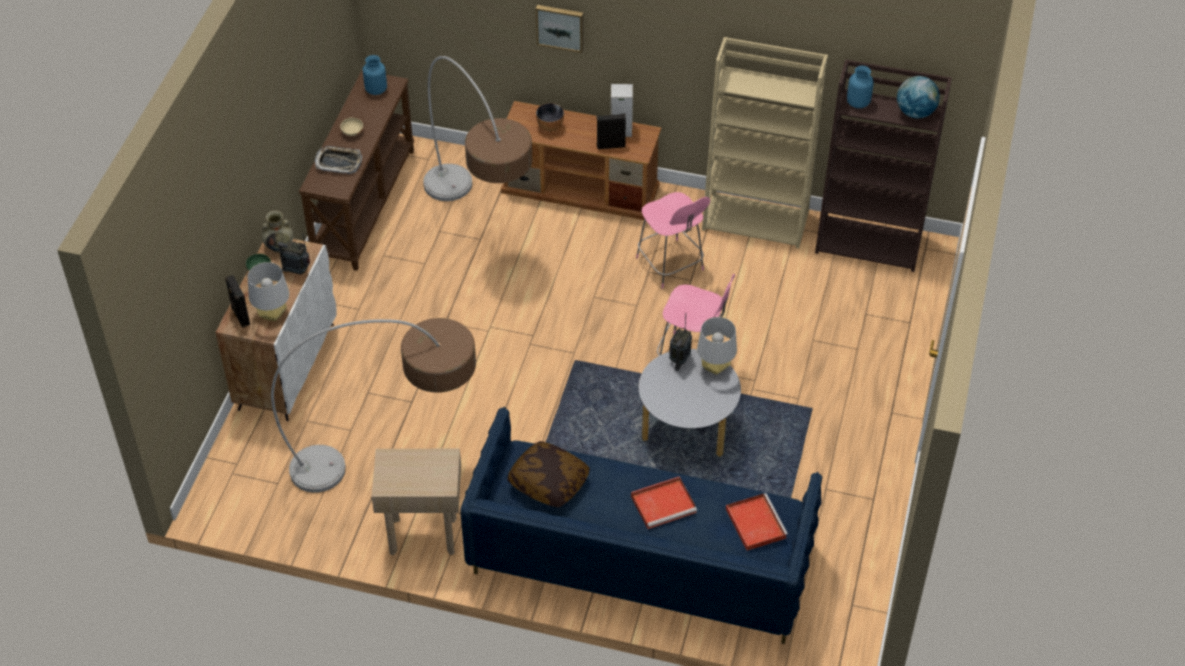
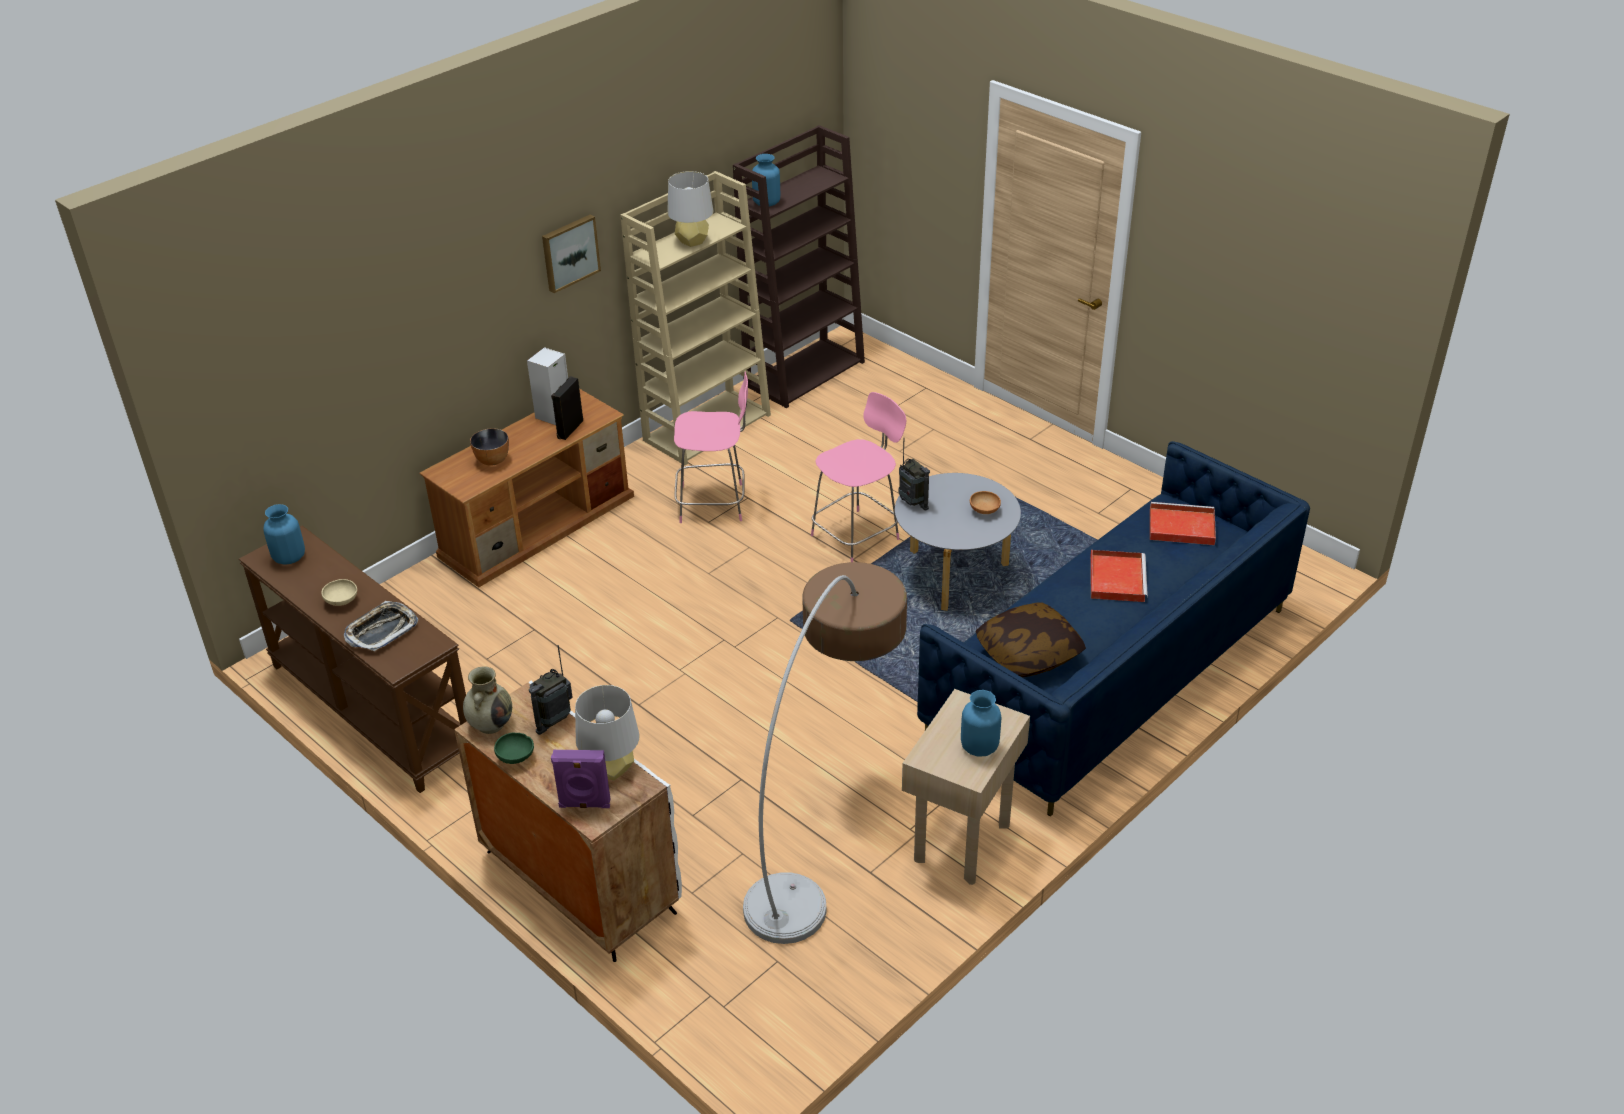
camera: 60 degrees left, 10 degrees down
black speaker [225,275,250,328] -> purple speaker [551,750,610,808]
floor lamp [423,56,532,201] -> none
picture [536,5,584,53] -> picture moved to [542,215,601,293]
grey table lamp [697,317,737,375] -> grey table lamp moved to [667,171,714,247]
globe [897,76,940,118] -> none
none -> blue vase [961,690,1001,757]
none -> brown bowl [970,491,1001,514]

